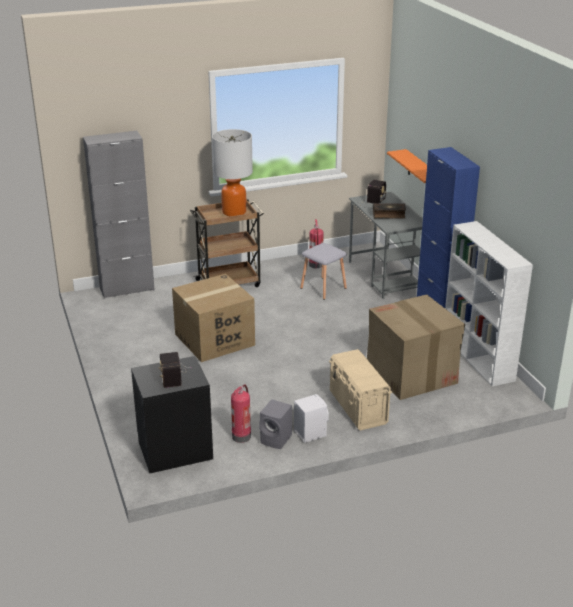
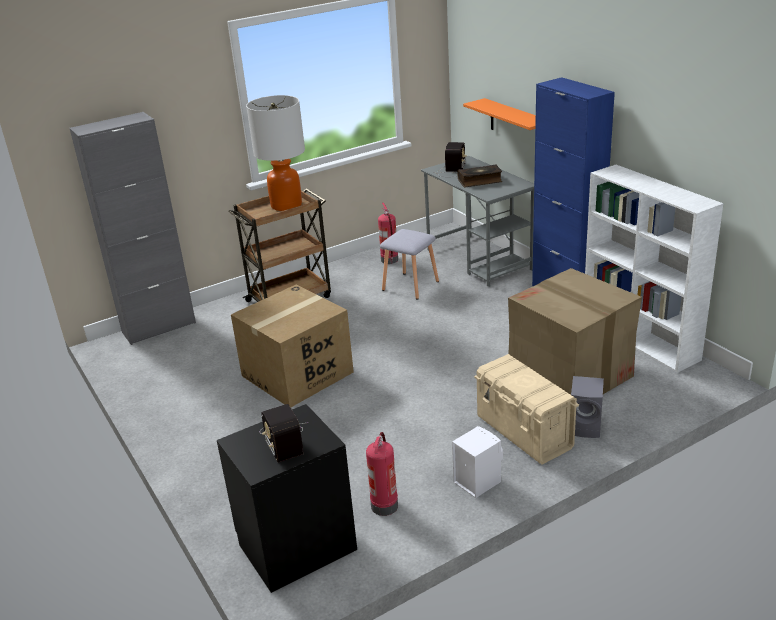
camera: 10 degrees left, 0 degrees up
grey speaker [259,399,292,449] -> grey speaker moved to [571,376,604,438]

